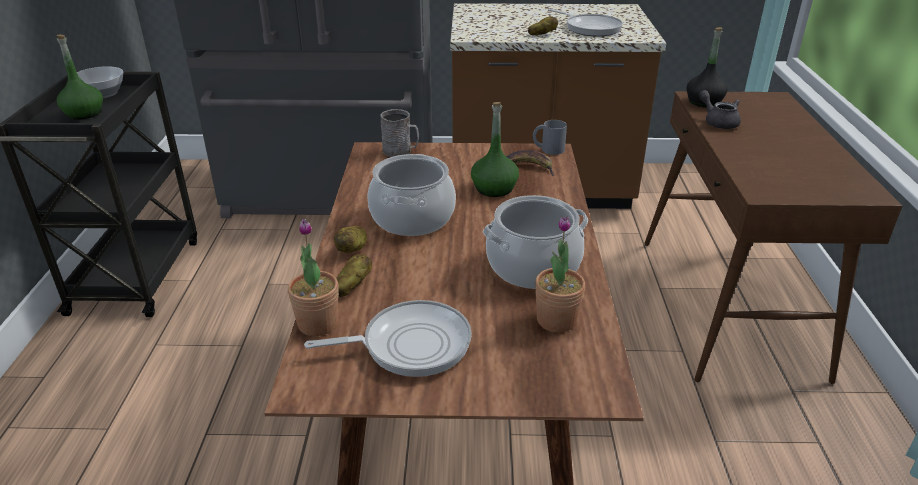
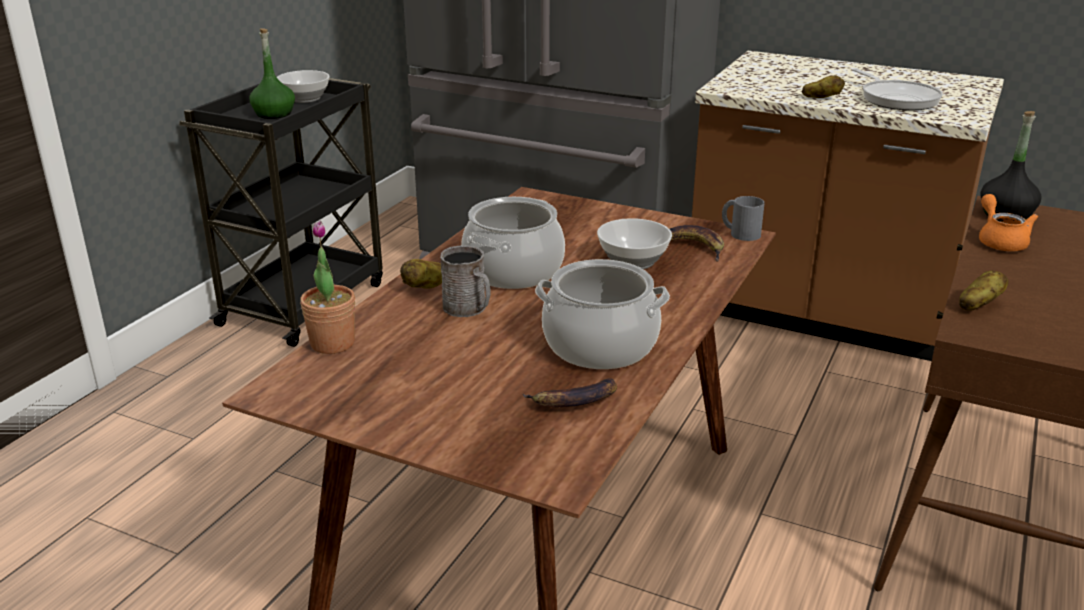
camera: 25 degrees right, 5 degrees down
frying pan [304,300,472,377] -> none
potato [336,254,372,297] -> potato moved to [959,270,1009,311]
grey mug [380,109,419,157] -> grey mug moved to [441,245,491,317]
green bottle [471,102,519,197] -> bowl [597,218,672,269]
potted plant [535,216,585,333] -> banana [523,378,617,407]
grey teapot [699,90,741,129] -> orange teapot [979,194,1038,251]

